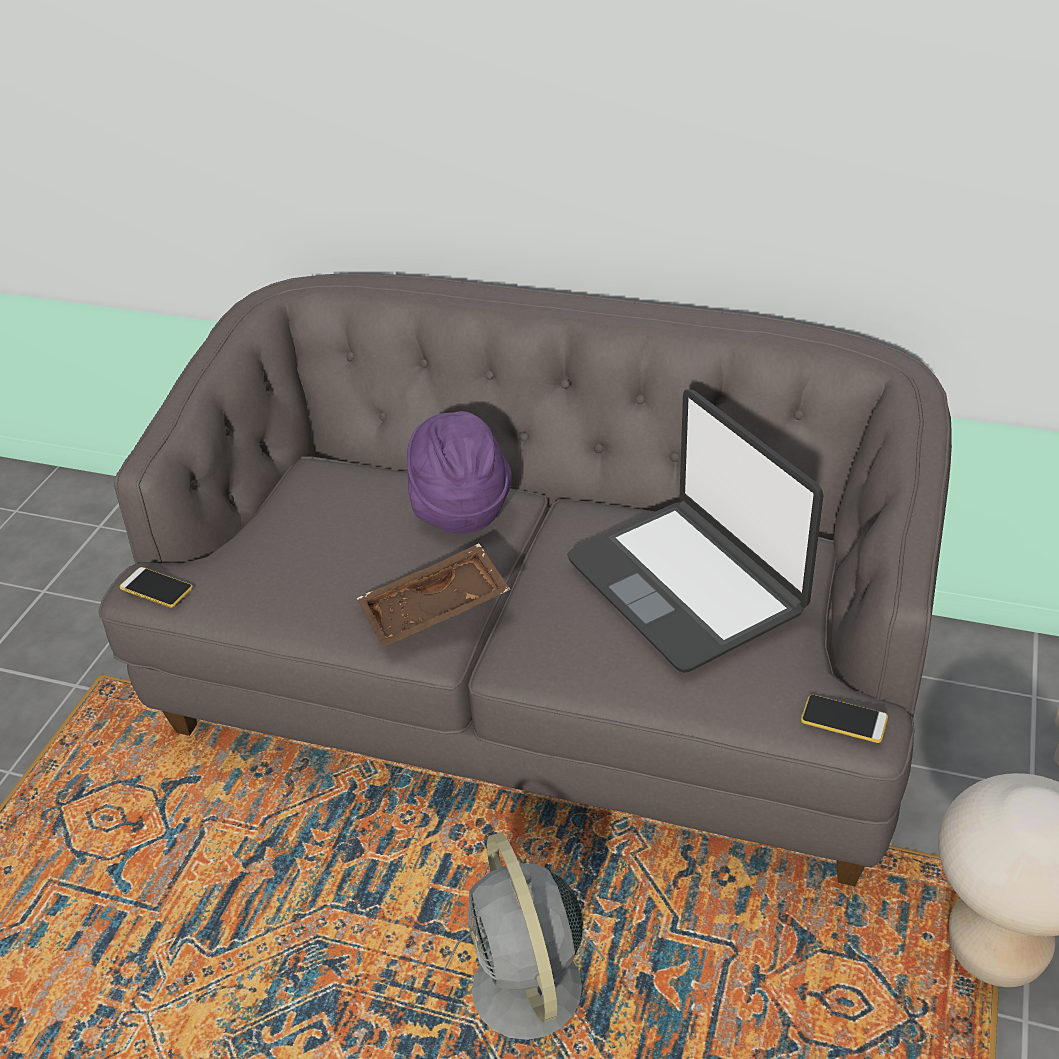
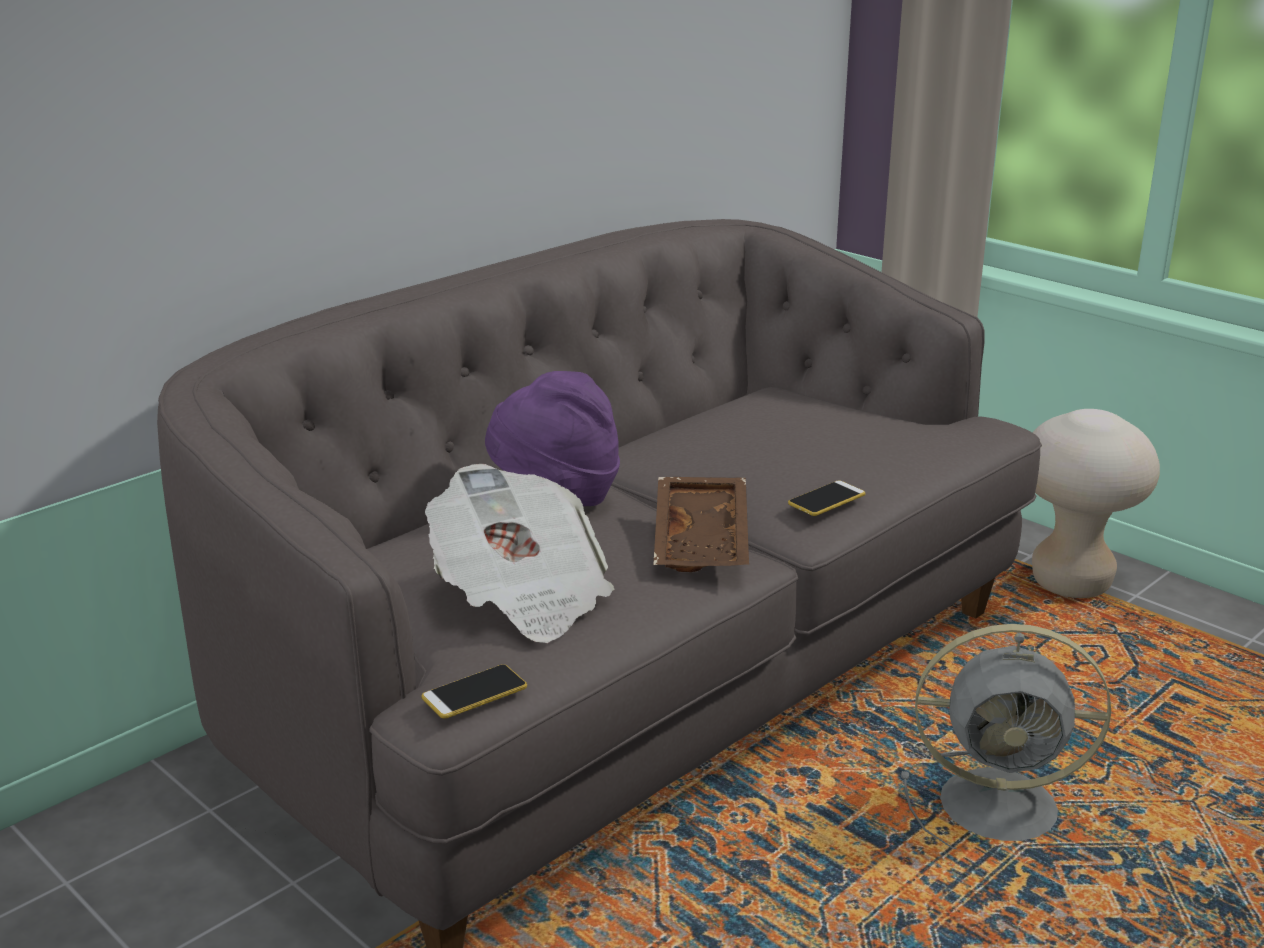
camera: 65 degrees left, 15 degrees down
laptop [567,389,824,673] -> none
phone [801,694,888,743] -> phone moved to [788,480,866,516]
none -> newspaper [425,464,614,643]

